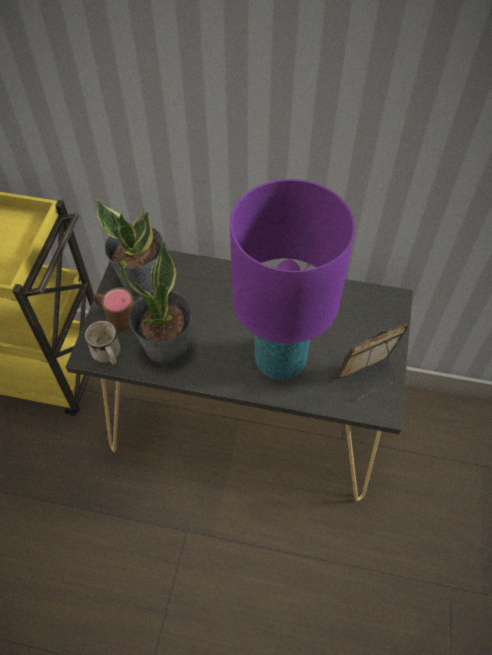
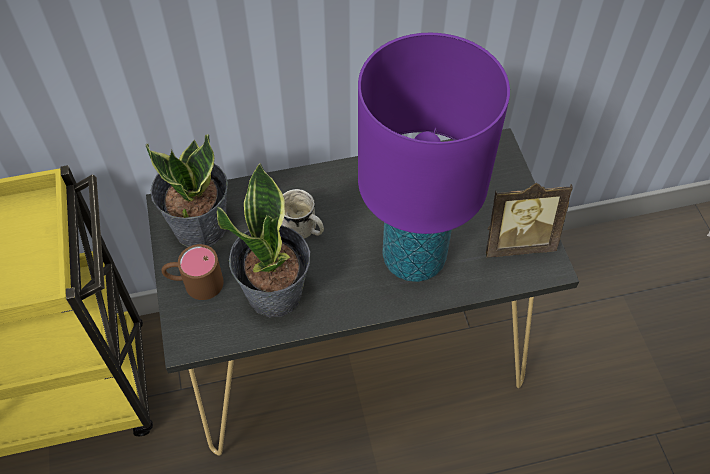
camera: 25 degrees left, 0 degrees up
white mug [85,321,121,365] -> white mug moved to [282,189,324,239]
picture frame [335,323,408,399] -> picture frame turned 135 degrees counterclockwise [486,183,573,257]

